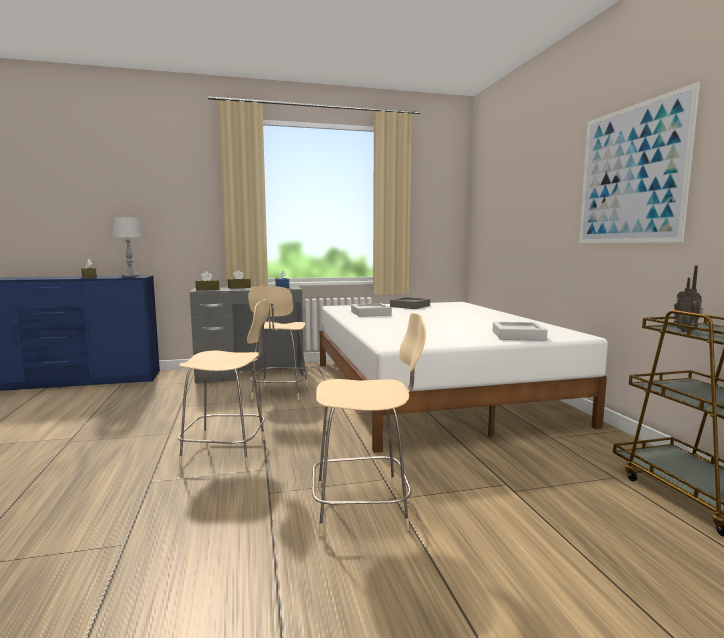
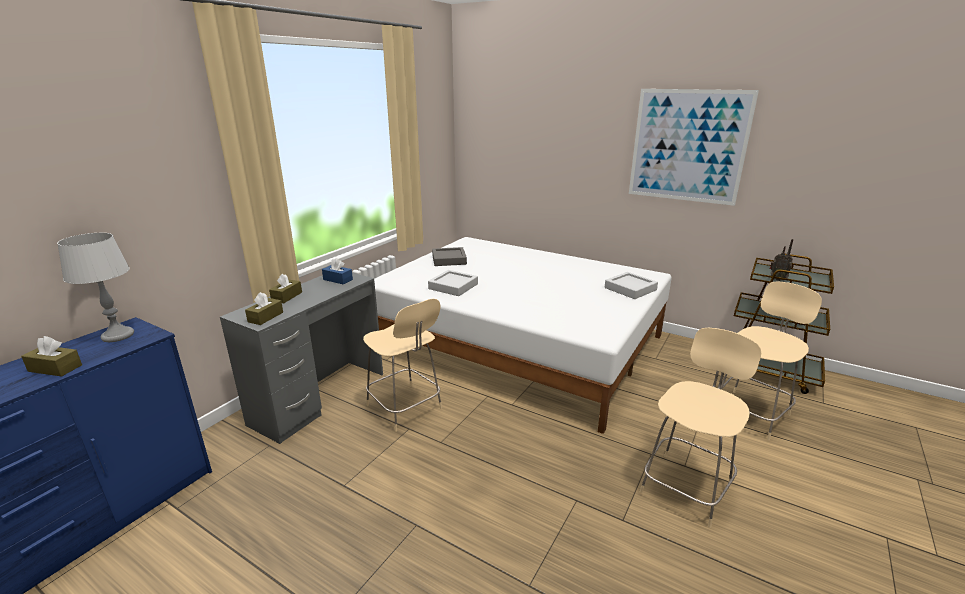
camera: 45 degrees left, 15 degrees up
beige chair [177,299,269,467] -> beige chair moved to [720,281,822,440]

